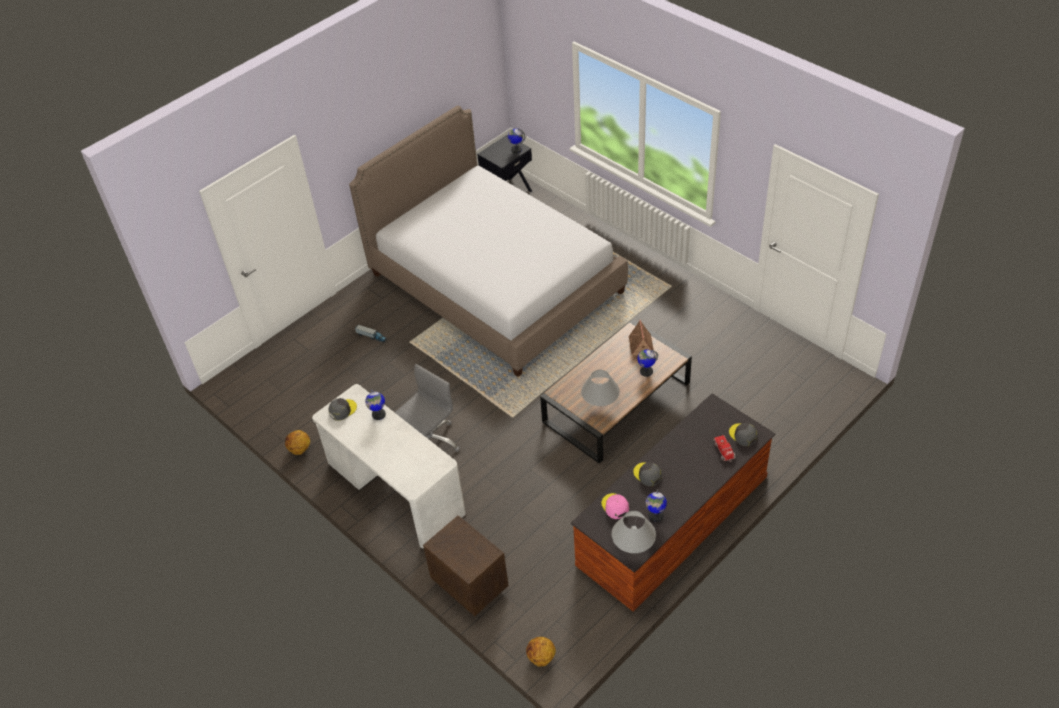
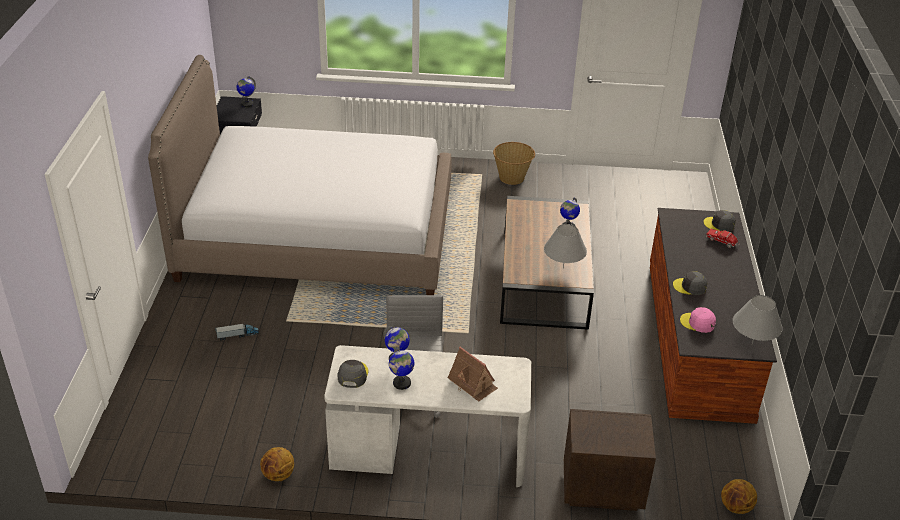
camera: 45 degrees left, 10 degrees down
toy house [629,320,654,360] -> toy house moved to [448,347,498,402]
globe [646,489,667,522] -> globe moved to [389,347,414,390]
none -> basket [493,142,535,185]

